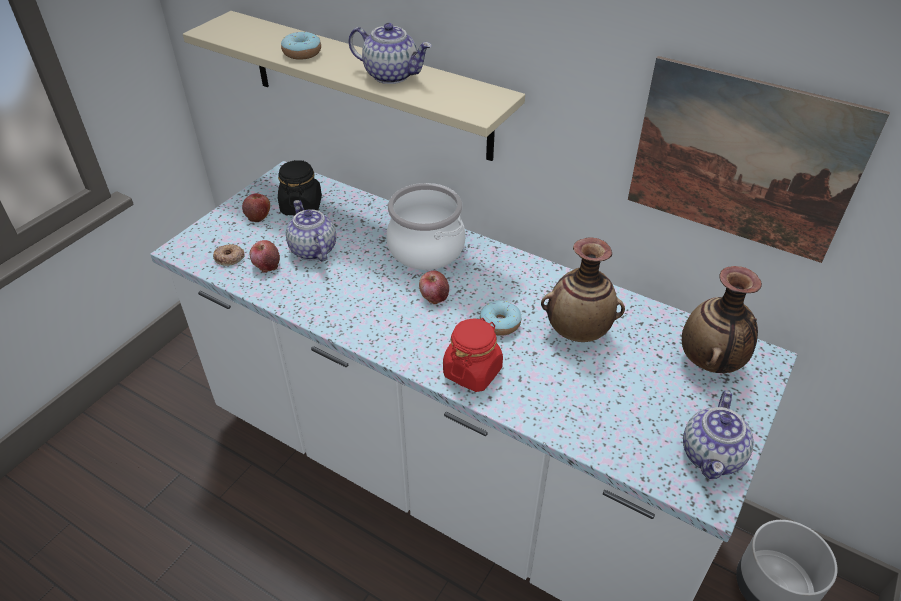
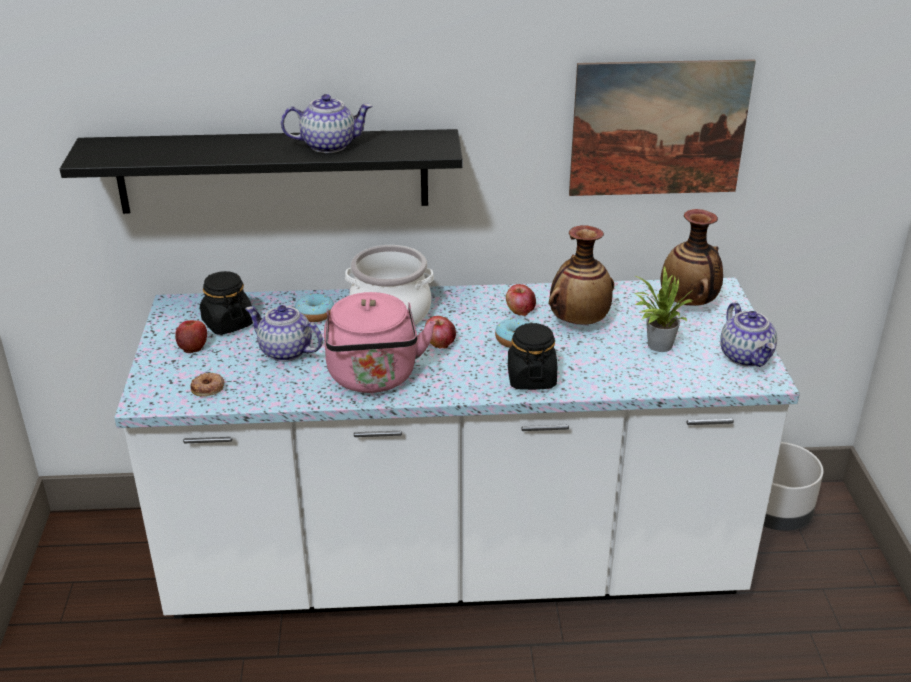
camera: 35 degrees left, 10 degrees down
beige shelf [183,11,525,161] -> black shelf [60,129,463,214]
apple [250,240,280,272] -> apple moved to [506,284,536,316]
donut [281,32,321,60] -> donut moved to [295,294,334,322]
red jar [443,318,503,392] -> black jar [508,323,557,390]
none -> pink kettle [324,292,435,393]
none -> potted plant [634,267,693,352]

